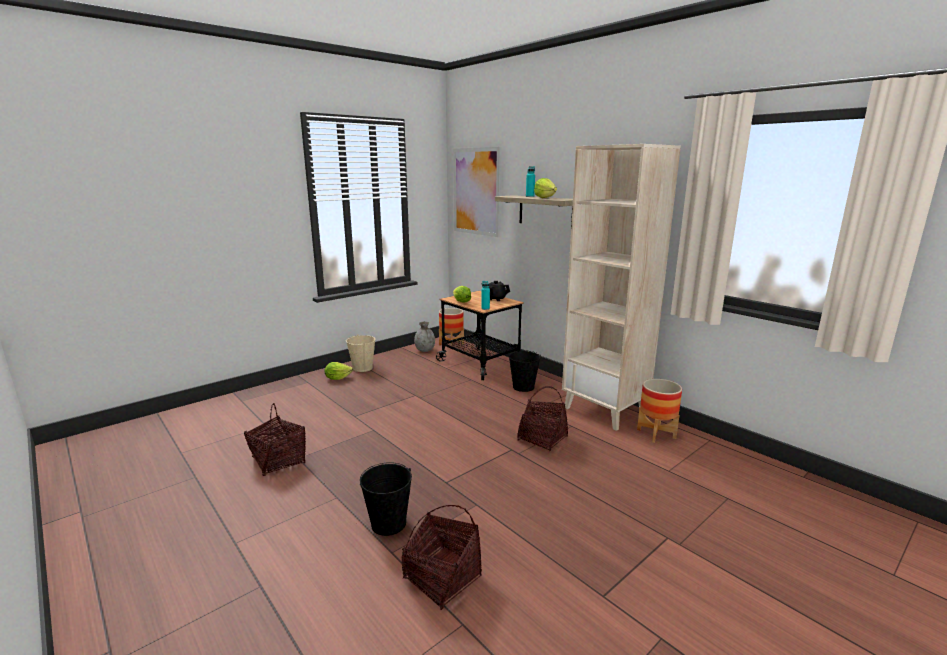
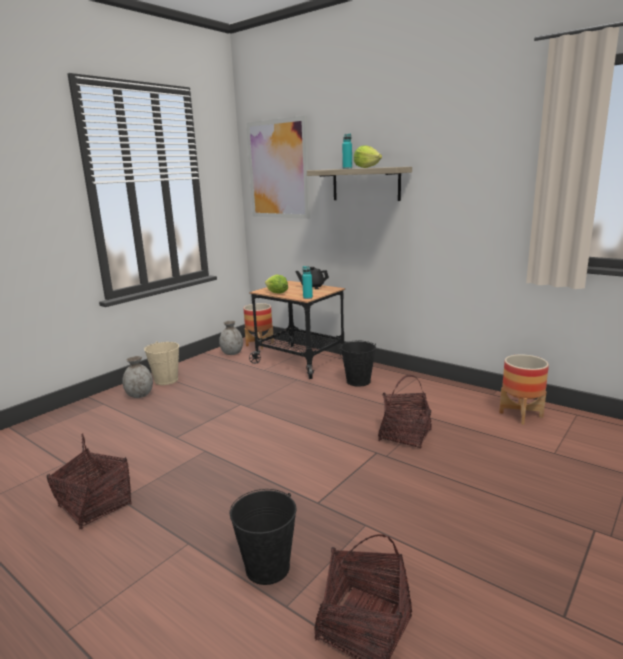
camera: 10 degrees left, 0 degrees up
lettuce [325,362,353,380] -> grey vase [122,356,153,398]
beige bookcase [562,144,681,431] -> none

